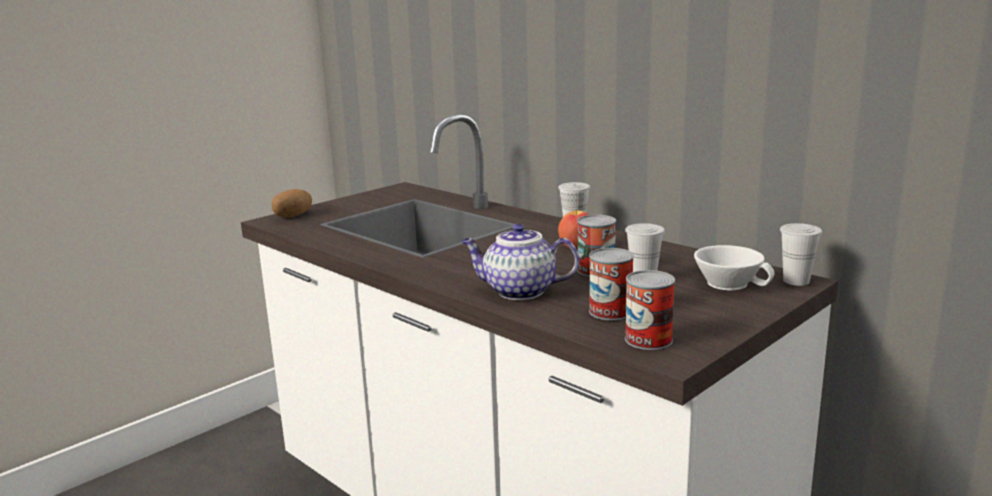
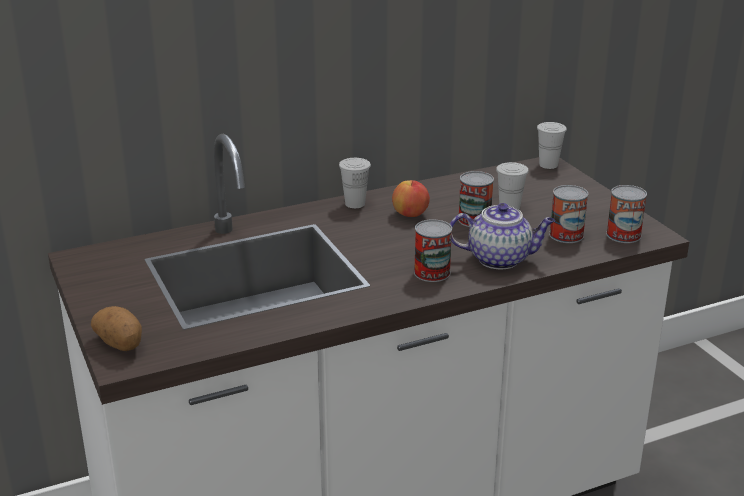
camera: 70 degrees left, 10 degrees up
teapot [461,224,579,300] -> teapot turned 120 degrees counterclockwise [450,203,555,269]
white cup [694,245,774,290] -> none
none -> can [414,219,452,282]

